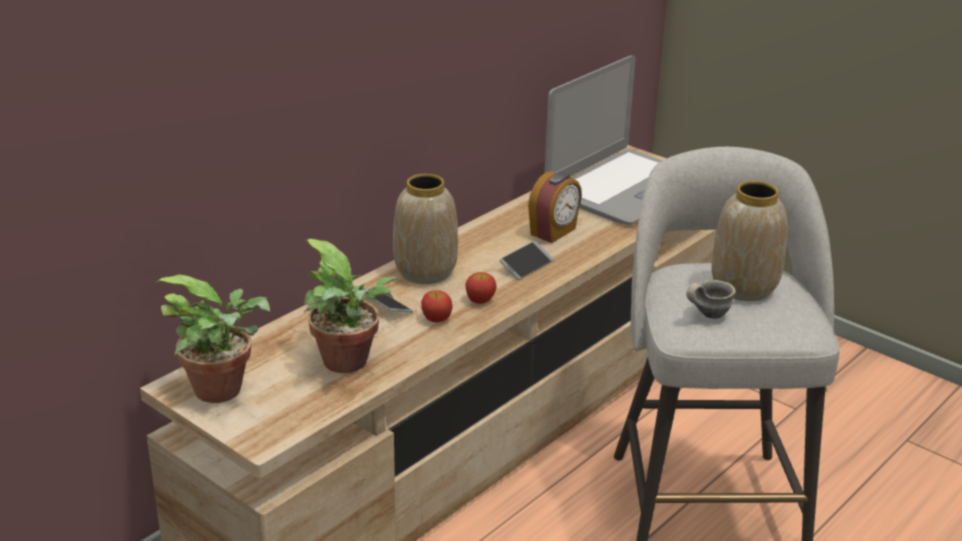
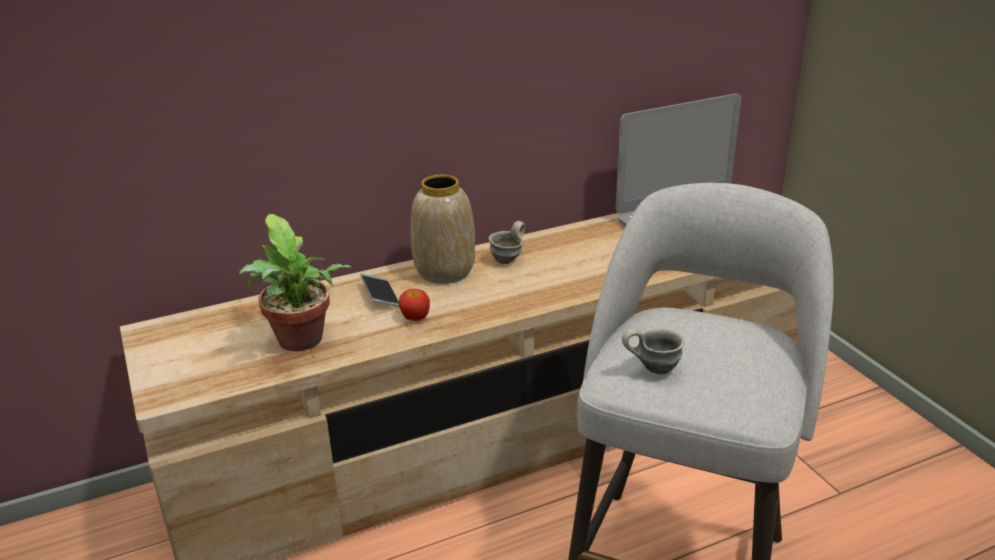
camera: 25 degrees right, 0 degrees up
potted plant [156,274,270,403] -> none
apple [465,272,496,304] -> none
phone [500,241,554,280] -> none
alarm clock [528,171,582,243] -> none
vase [711,181,787,301] -> none
none -> grey mug [489,221,525,264]

